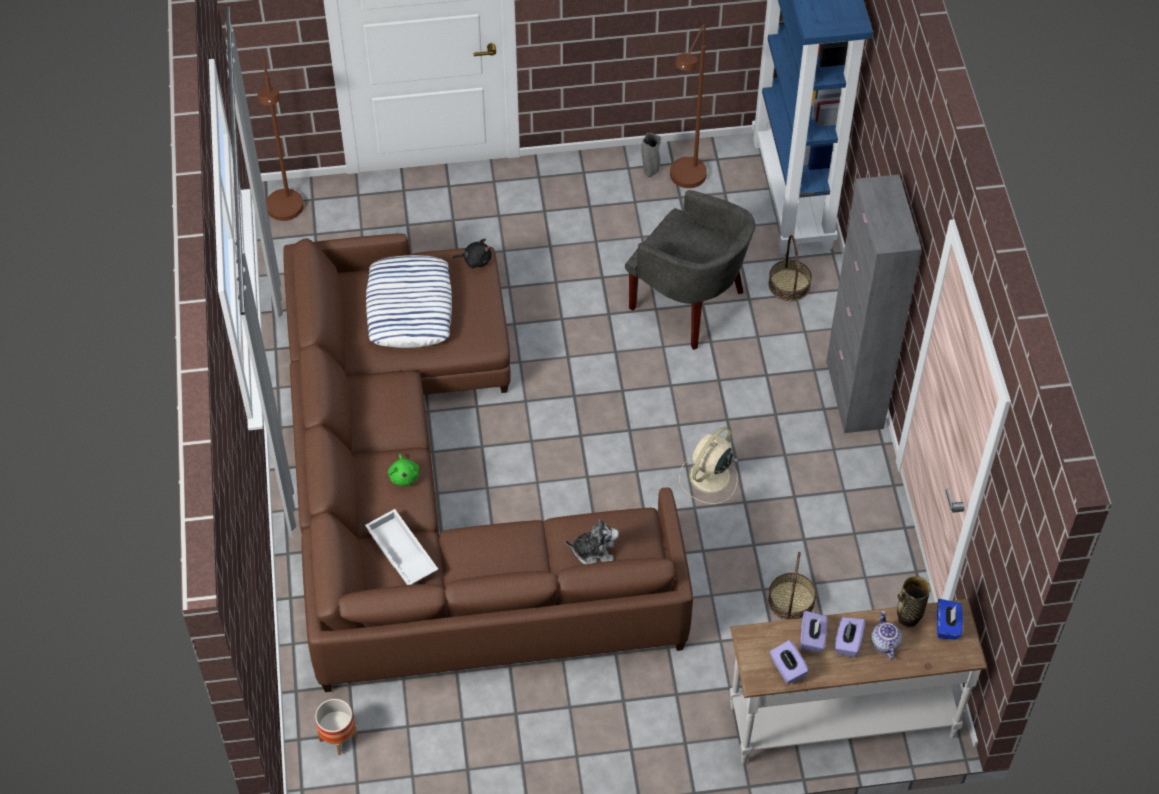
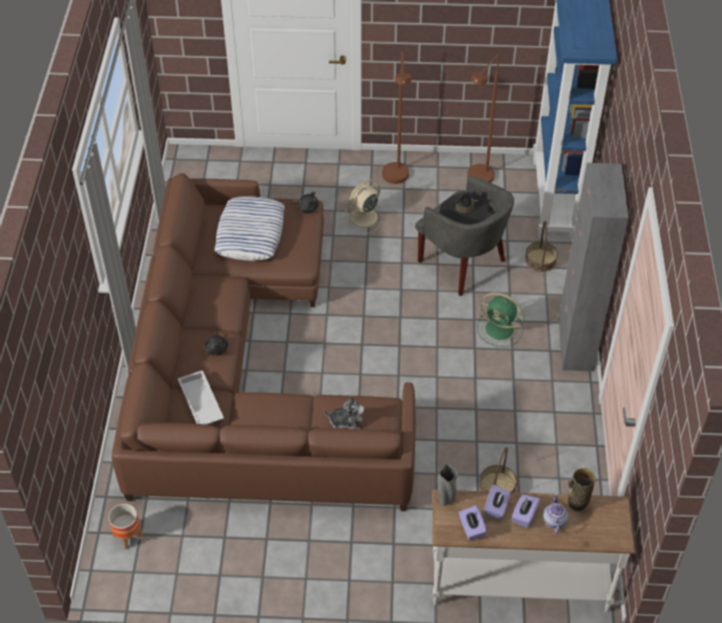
camera: 10 degrees right, 5 degrees down
brown floor lamp [257,55,304,221] -> brown floor lamp moved to [382,51,411,184]
green plush toy [388,453,419,486] -> black plush toy [204,332,228,356]
grey vase [641,132,661,177] -> grey vase moved to [437,464,458,506]
beige fan [679,426,738,504] -> beige fan moved to [342,179,385,234]
blue tissue box [937,599,963,640] -> none
none -> black hat [439,189,488,224]
none -> green fan [477,293,524,347]

